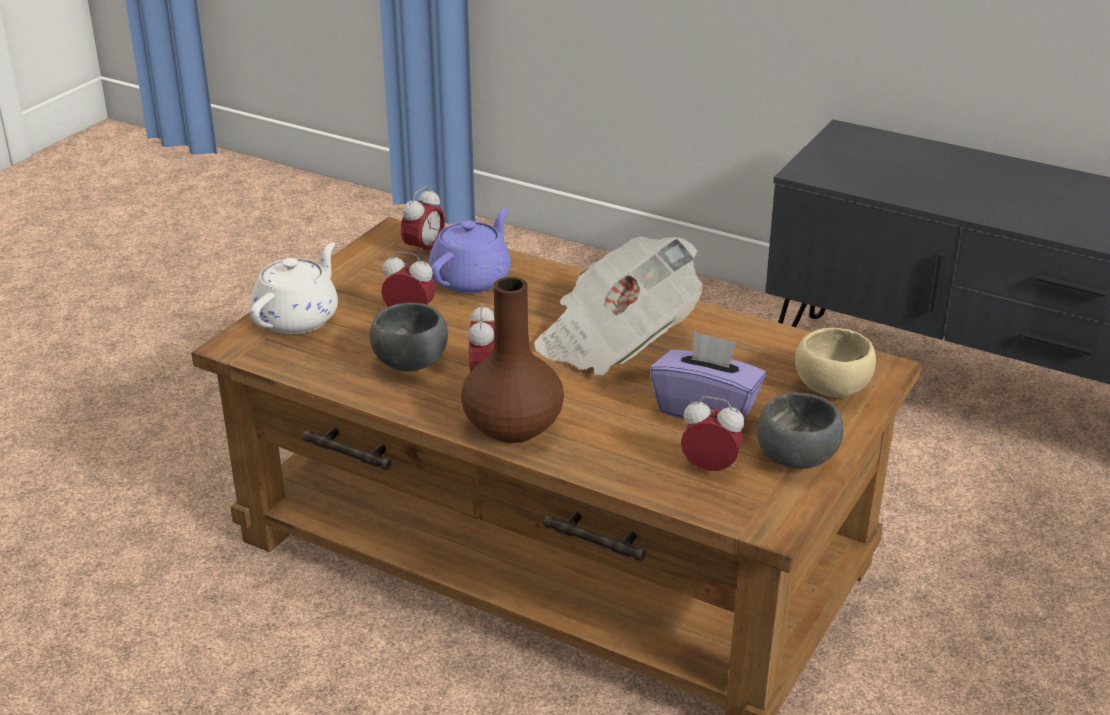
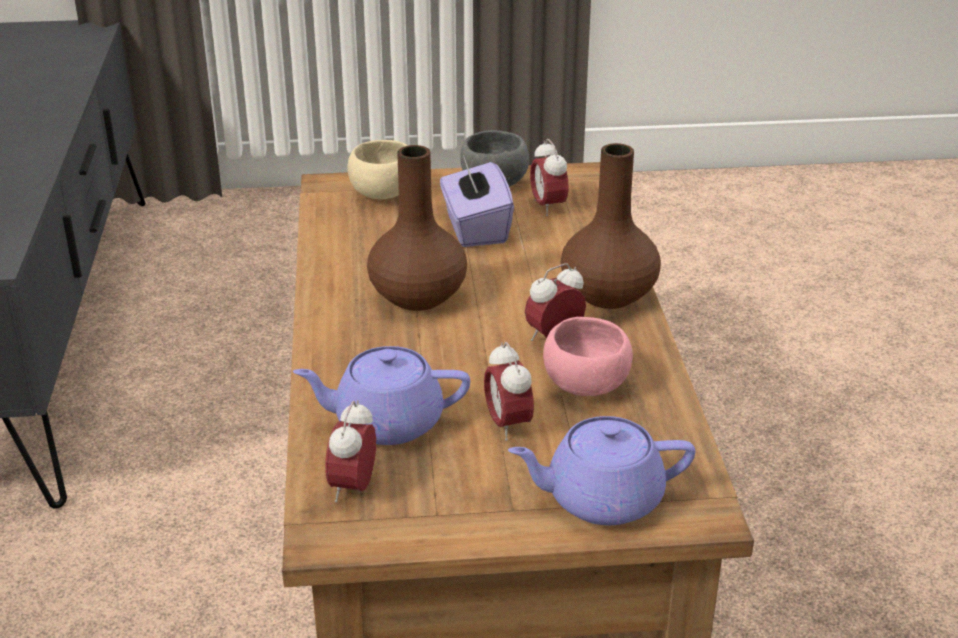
camera: 125 degrees left, 0 degrees up
white teapot [250,242,338,334] -> purple teapot [508,416,695,525]
grey bowl [370,303,448,372] -> pink bowl [543,317,633,396]
alarm clock [401,186,445,260] -> alarm clock turned 75 degrees counterclockwise [325,400,376,502]
newspaper [534,236,702,375] -> brown vase [367,145,467,311]

